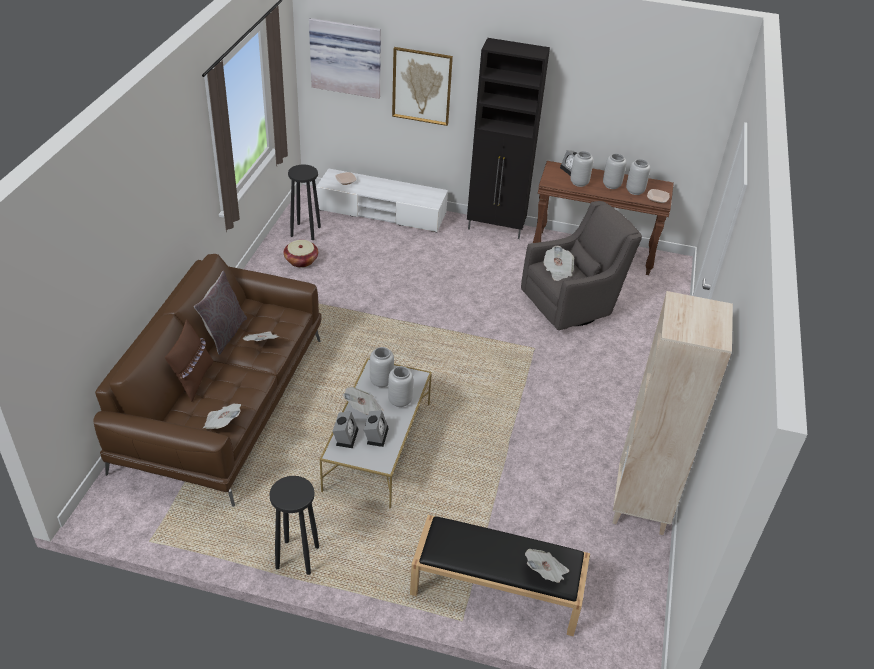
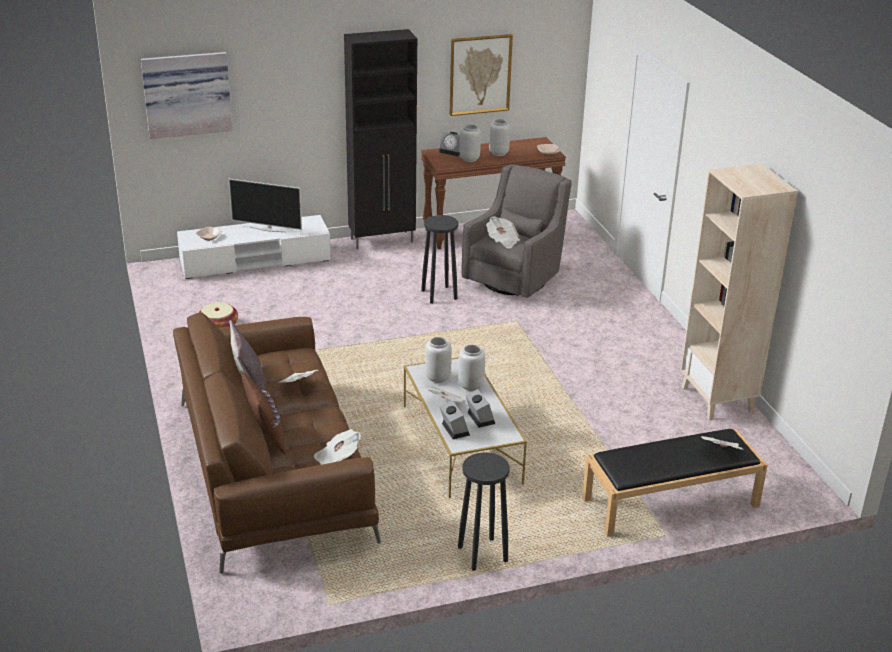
camera: 30 degrees left, 10 degrees down
black stool [288,164,321,240] -> black stool moved to [421,215,458,304]
picture [392,47,453,126] -> picture moved to [450,34,513,116]
grey vase [626,159,650,195] -> none
none -> television [229,179,302,232]

